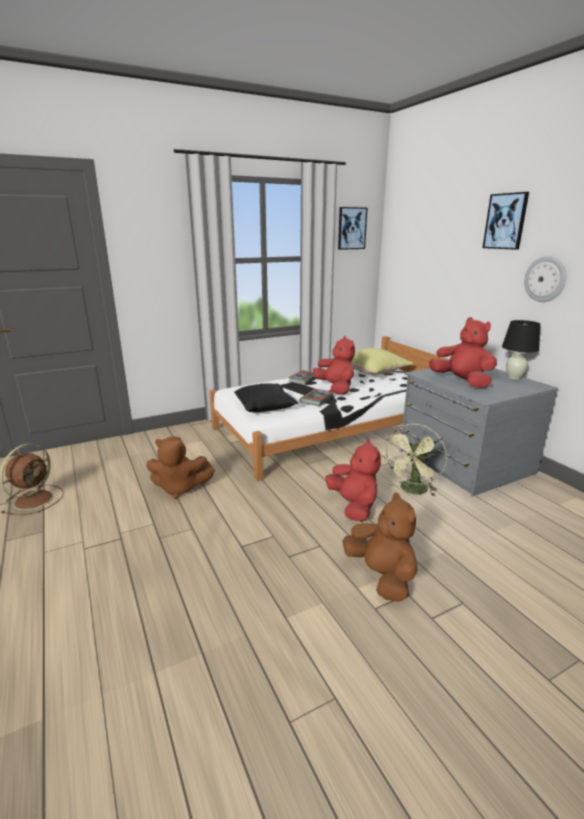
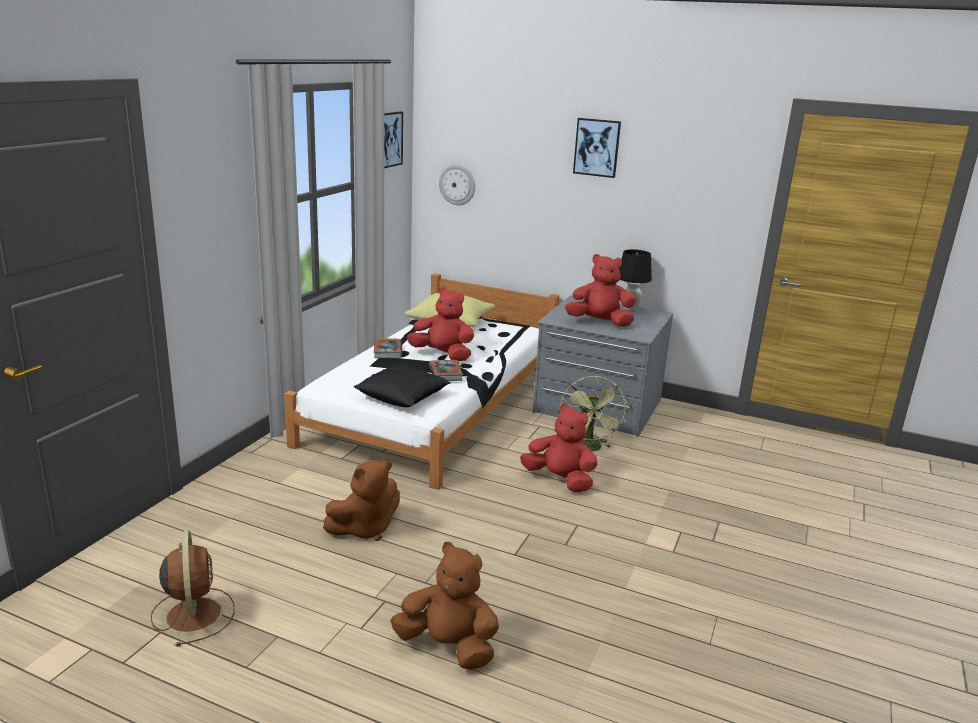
camera: 40 degrees left, 0 degrees up
brown plush toy [343,492,418,602] -> brown plush toy moved to [390,542,499,670]
wall clock [524,256,566,302] -> wall clock moved to [439,165,475,205]

